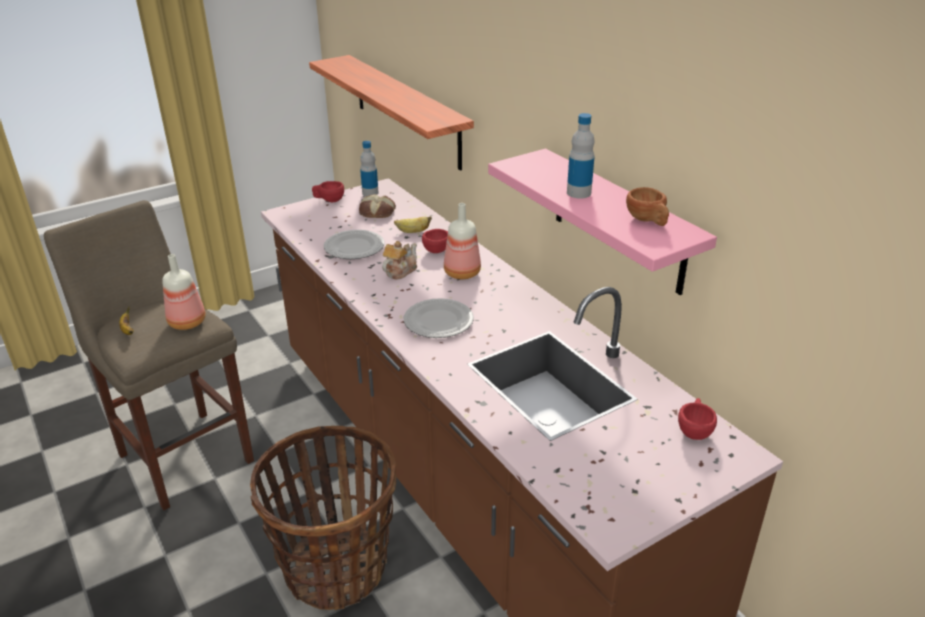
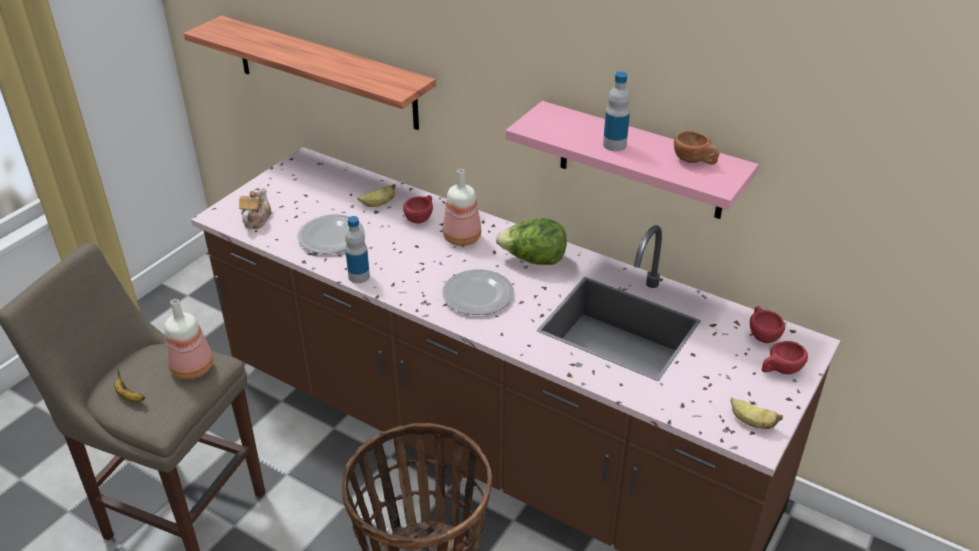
camera: 25 degrees left, 5 degrees up
red cup [312,181,344,202] -> red cup moved to [762,341,808,374]
bread [359,194,396,218] -> none
bottle [360,141,379,196] -> bottle moved to [345,216,370,283]
teapot [382,241,417,280] -> teapot moved to [239,188,272,229]
none -> lettuce [496,218,567,265]
none -> banana [731,397,783,429]

